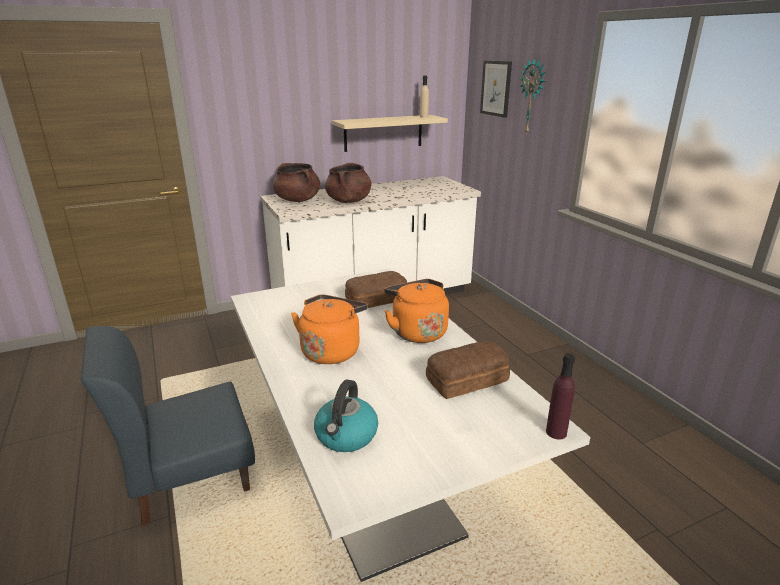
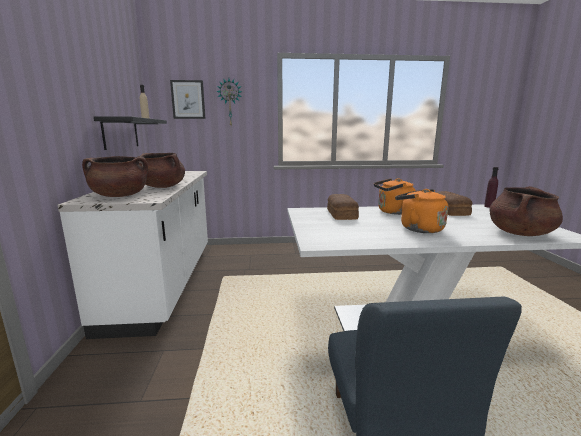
camera: 70 degrees left, 10 degrees down
kettle [314,380,378,452] -> brown cooking pot [490,186,563,236]
beige shelf [332,115,448,152] -> black shelf [94,116,167,150]

